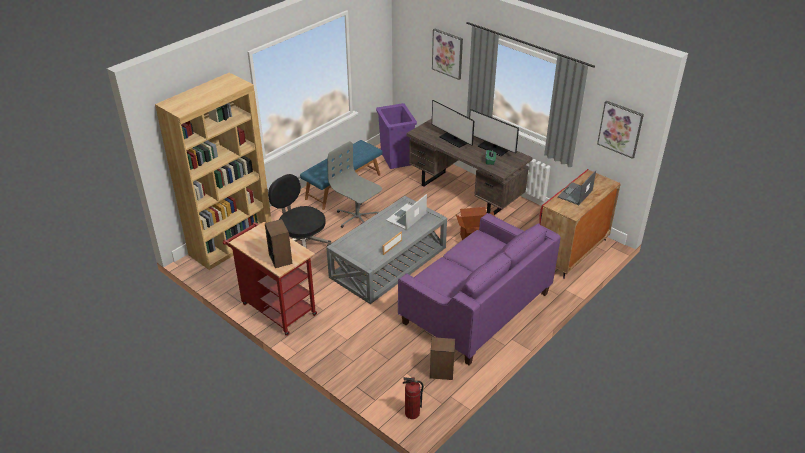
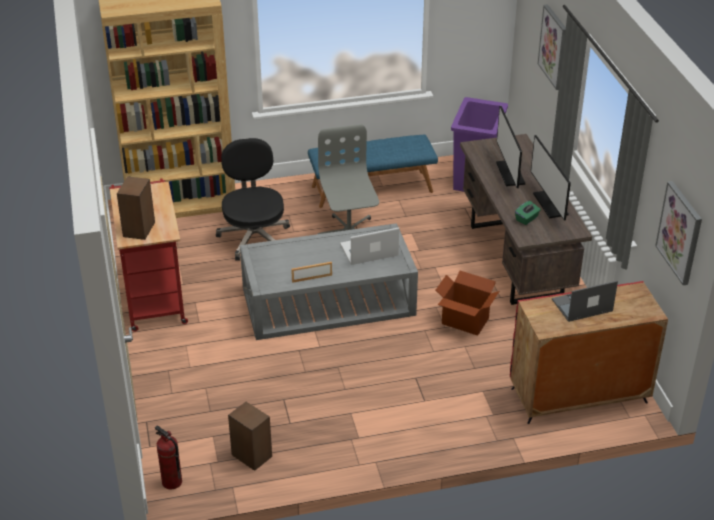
camera: 35 degrees right, 0 degrees up
purple sofa [398,213,561,365] -> none

